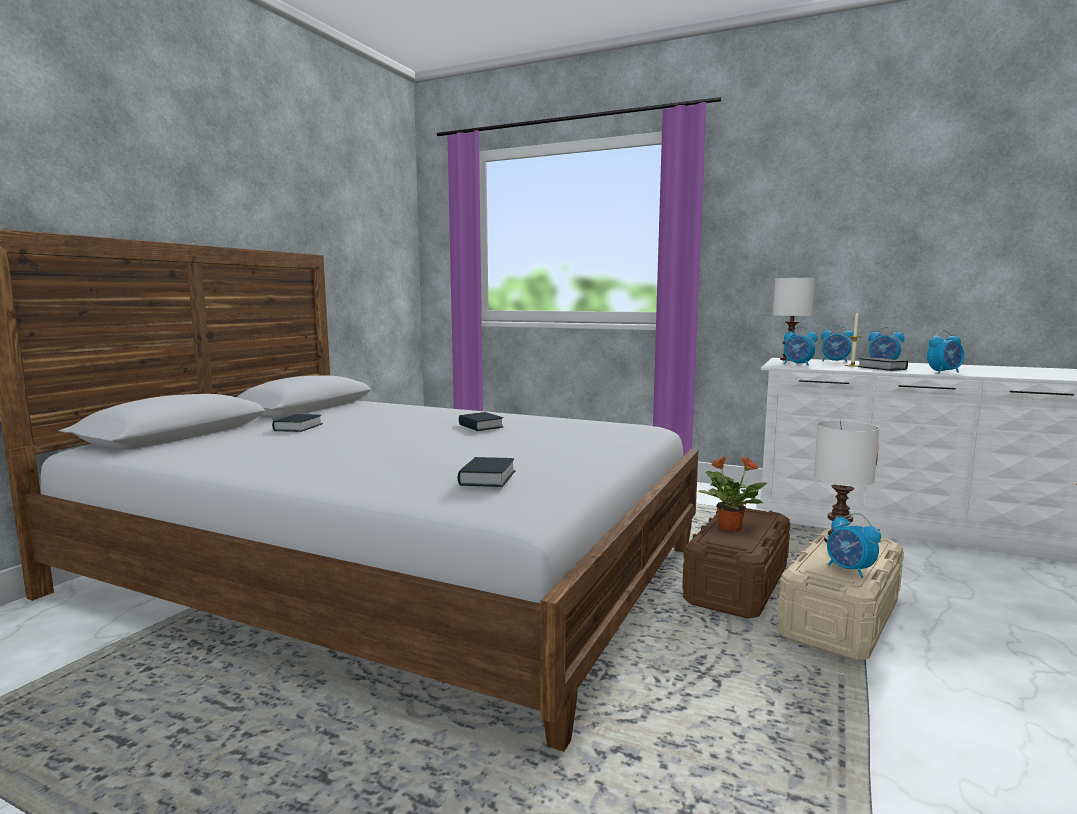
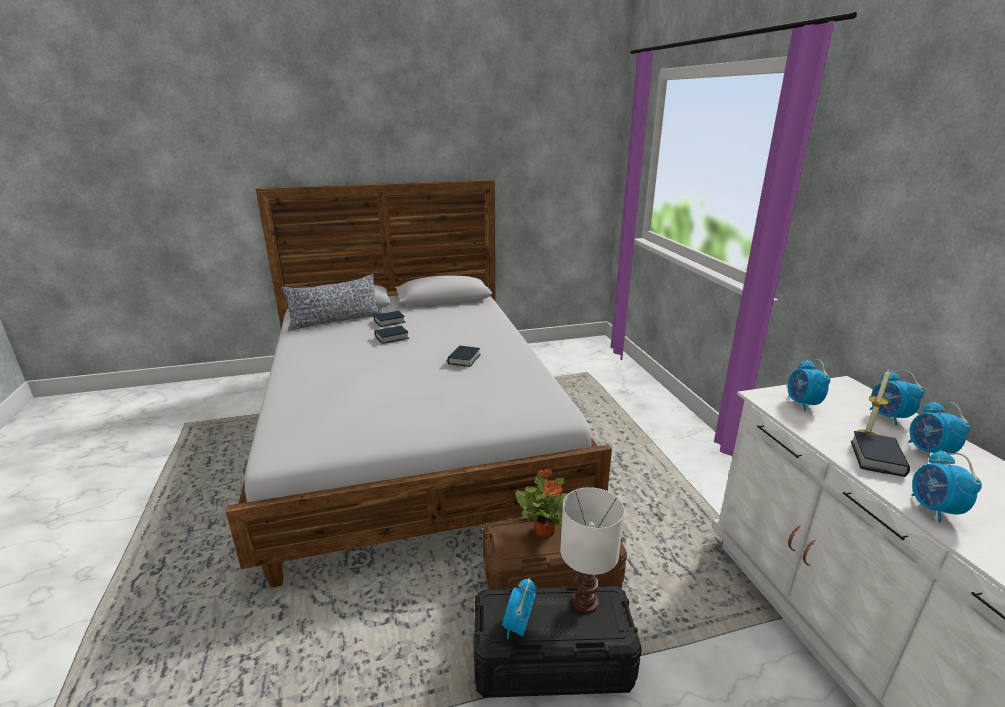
camera: 50 degrees right, 15 degrees up
book [458,457,515,487] -> book moved to [375,326,410,344]
white table lamp [773,278,815,361] -> none
beige storage box [778,529,904,660] -> black storage box [473,585,642,698]
alarm clock [927,330,964,374] -> alarm clock turned 60 degrees clockwise [911,450,982,523]
none -> pillow [282,274,381,331]

